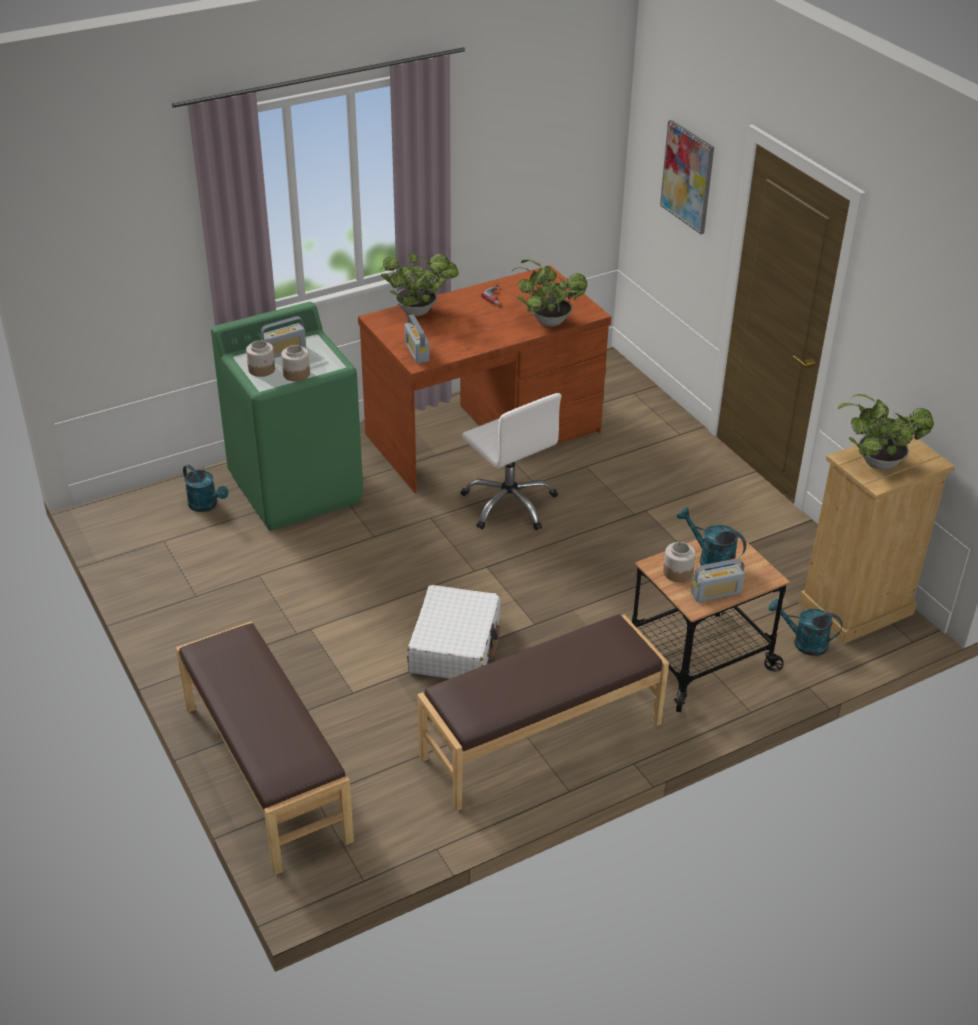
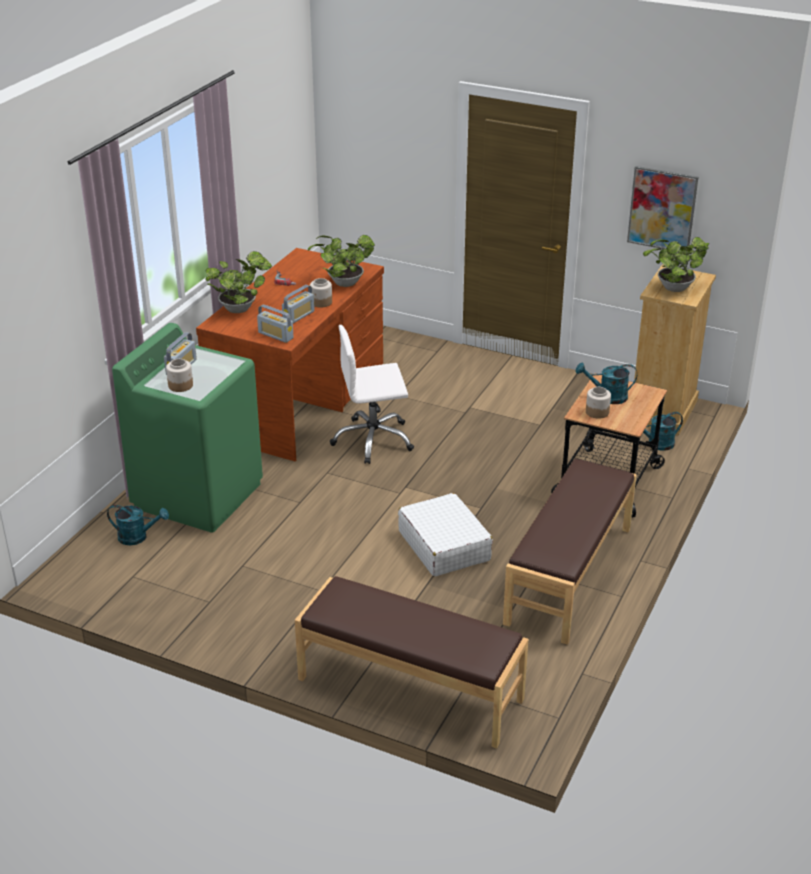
camera: 35 degrees left, 5 degrees down
jar [281,345,310,381] -> jar moved to [310,278,332,308]
white office chair [460,393,561,530] -> white office chair turned 150 degrees clockwise [330,325,414,464]
picture [660,120,714,234] -> picture moved to [627,166,699,249]
radio [691,558,744,602] -> radio moved to [282,285,315,323]

